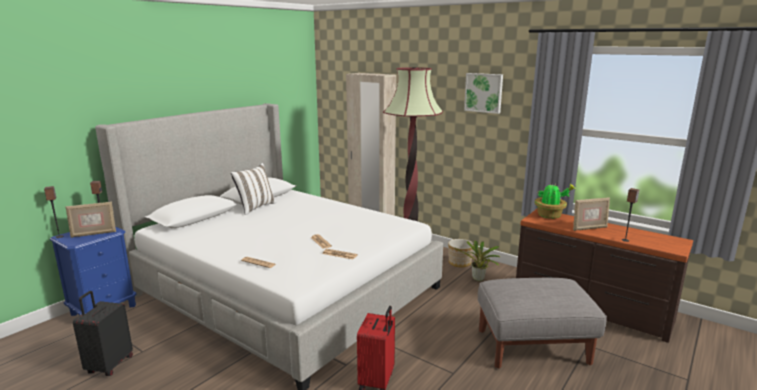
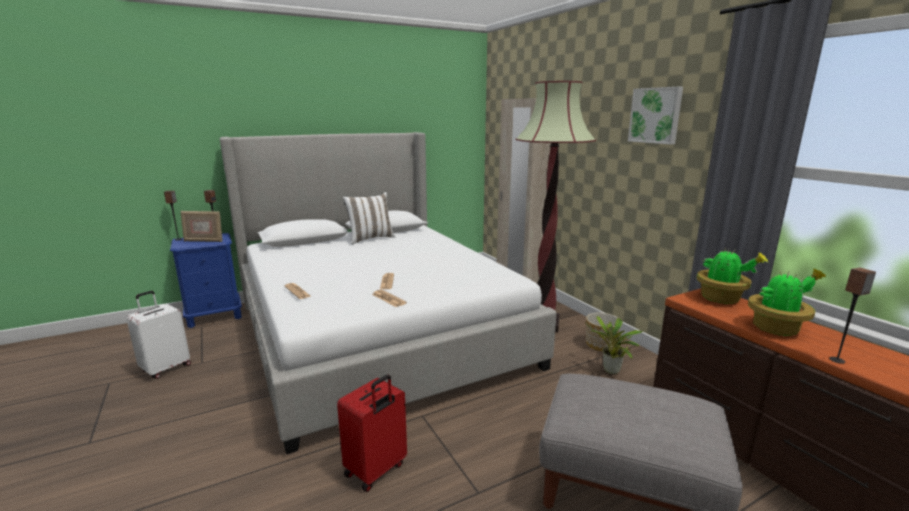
camera: 25 degrees right, 0 degrees up
black suitcase [73,291,133,376] -> white suitcase [126,291,191,379]
picture frame [573,197,610,231] -> potted plant [748,268,826,336]

